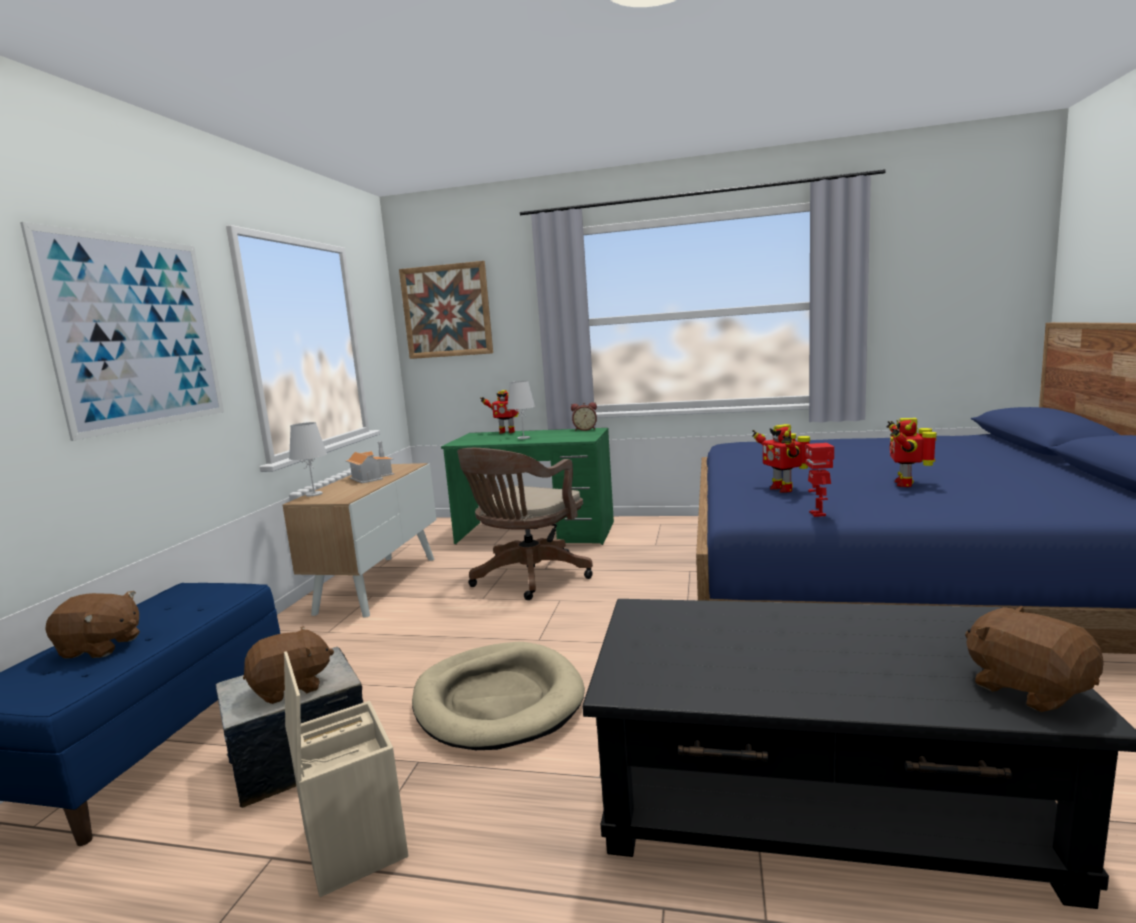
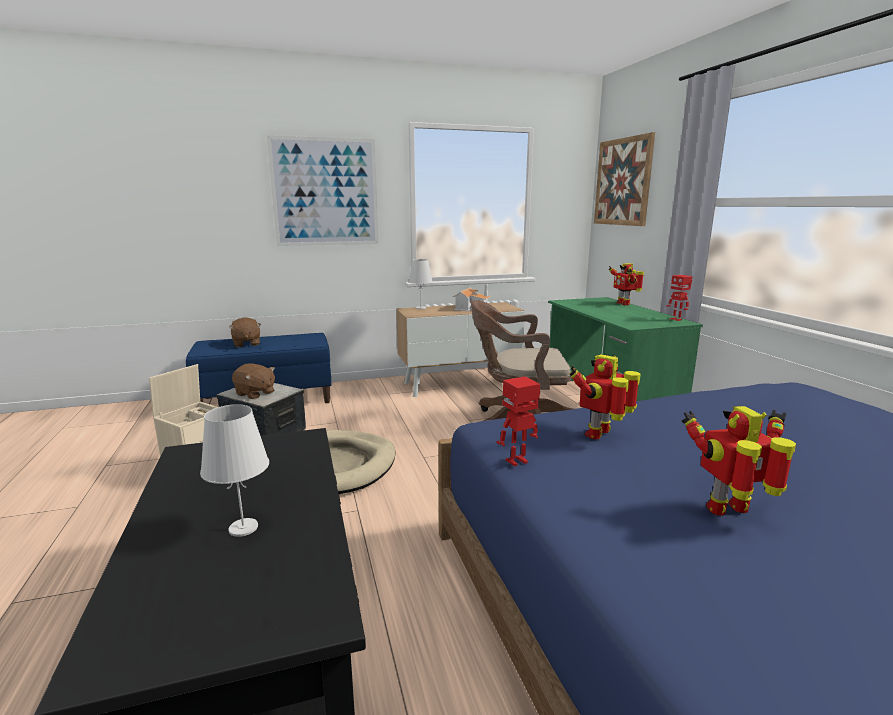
camera: 60 degrees right, 5 degrees up
white table lamp [507,381,535,439] -> white table lamp moved to [200,404,269,537]
alarm clock [571,402,597,431] -> toy robot [666,275,693,321]
brown plush toy [965,606,1104,712] -> none

